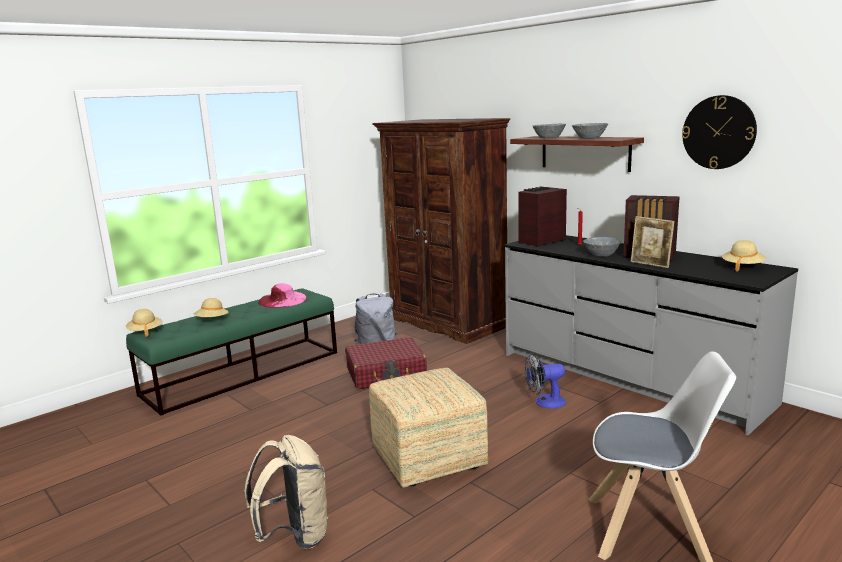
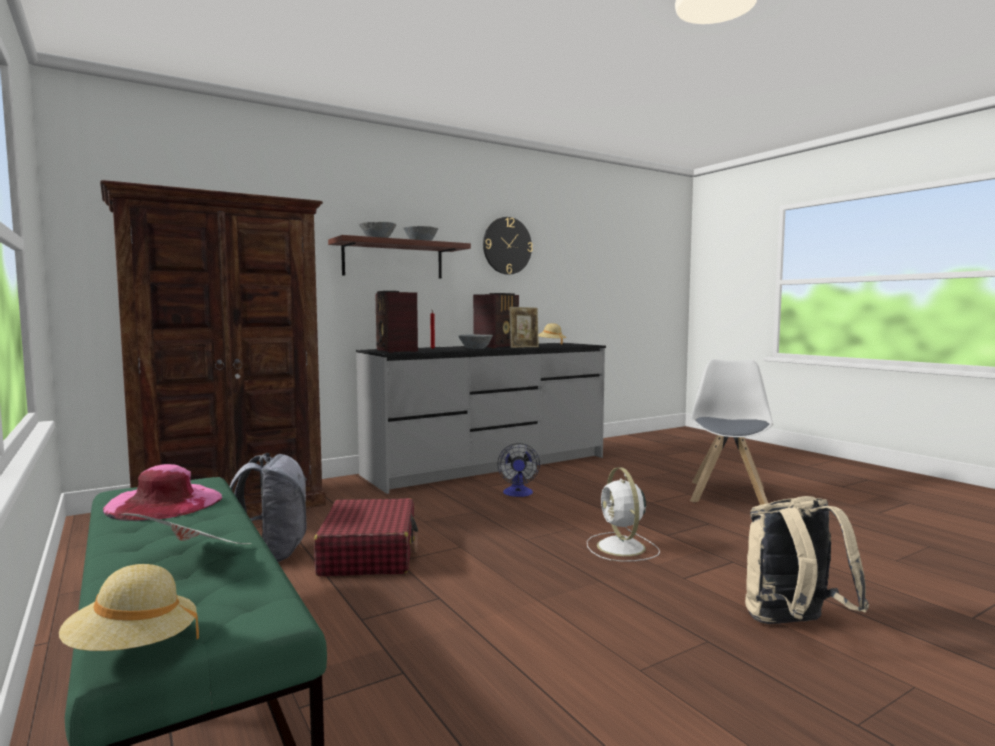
camera: 80 degrees left, 10 degrees down
beige hat [194,298,229,317] -> newspaper [121,513,250,544]
ottoman [369,368,488,488] -> white fan [587,467,660,562]

